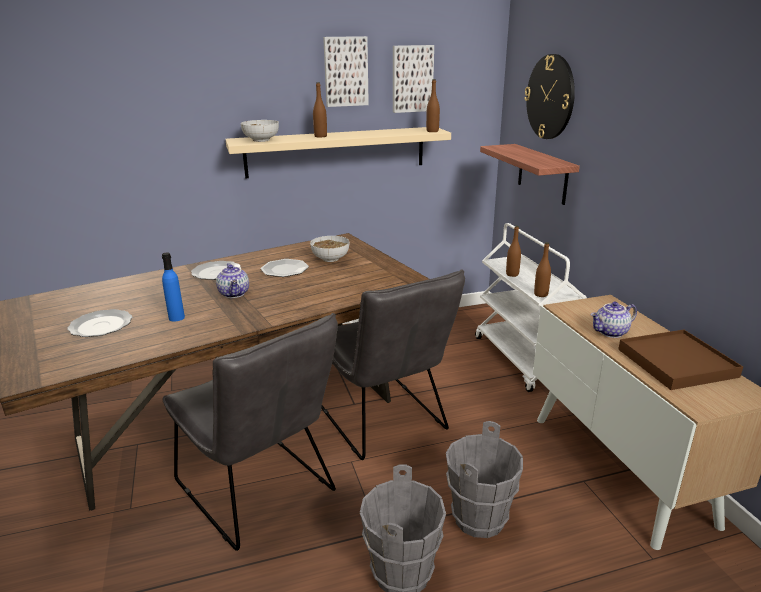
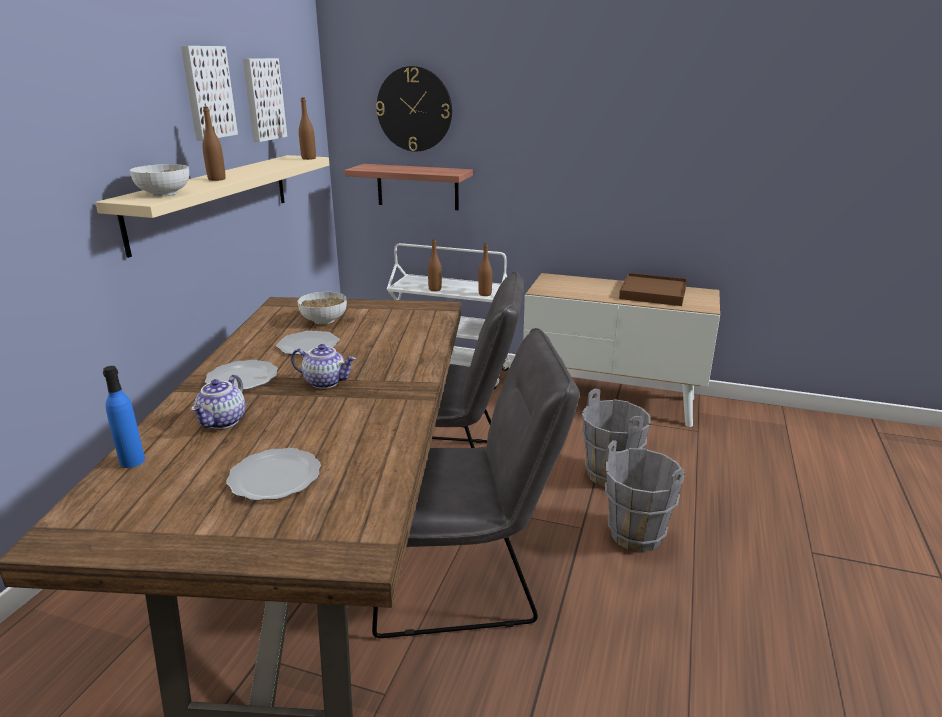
camera: 55 degrees left, 0 degrees up
blue bottle [162,252,185,322] -> blue bottle moved to [103,366,145,468]
teapot [590,302,637,338] -> teapot moved to [191,374,245,429]

